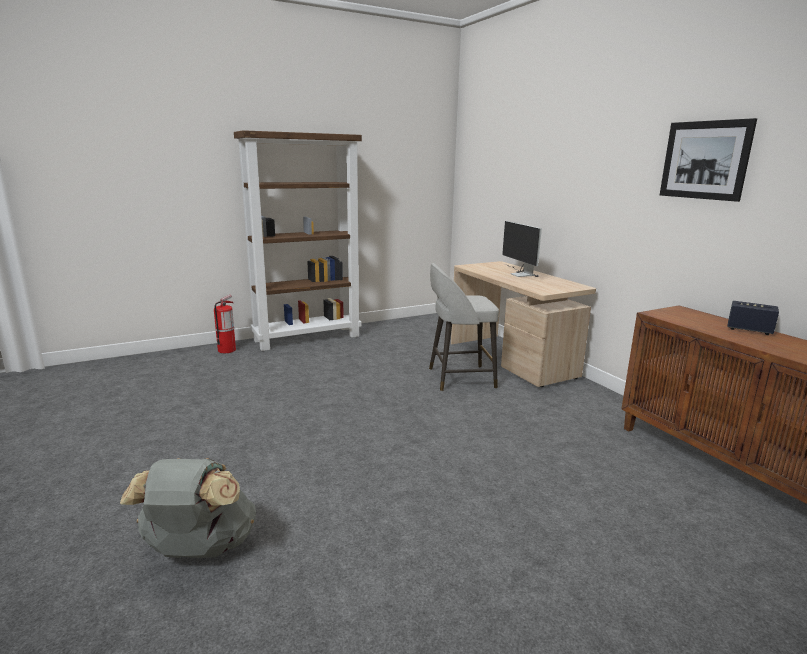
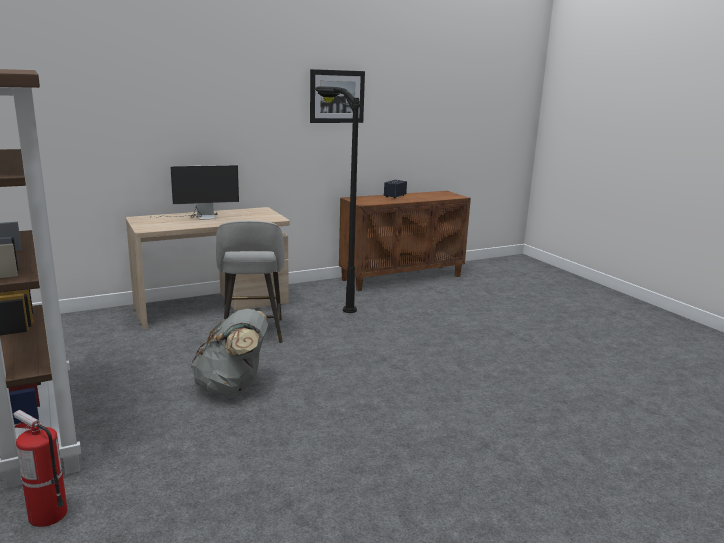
camera: 90 degrees left, 0 degrees up
grey backpack [120,458,256,558] -> grey backpack moved to [191,309,268,395]
none -> black floor lamp [314,87,361,313]

